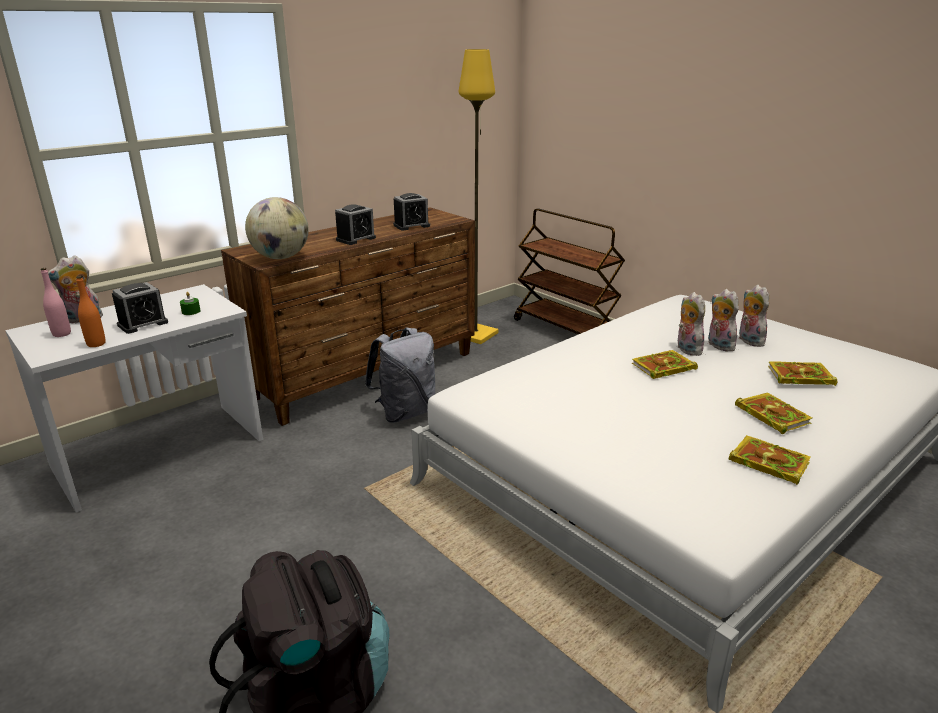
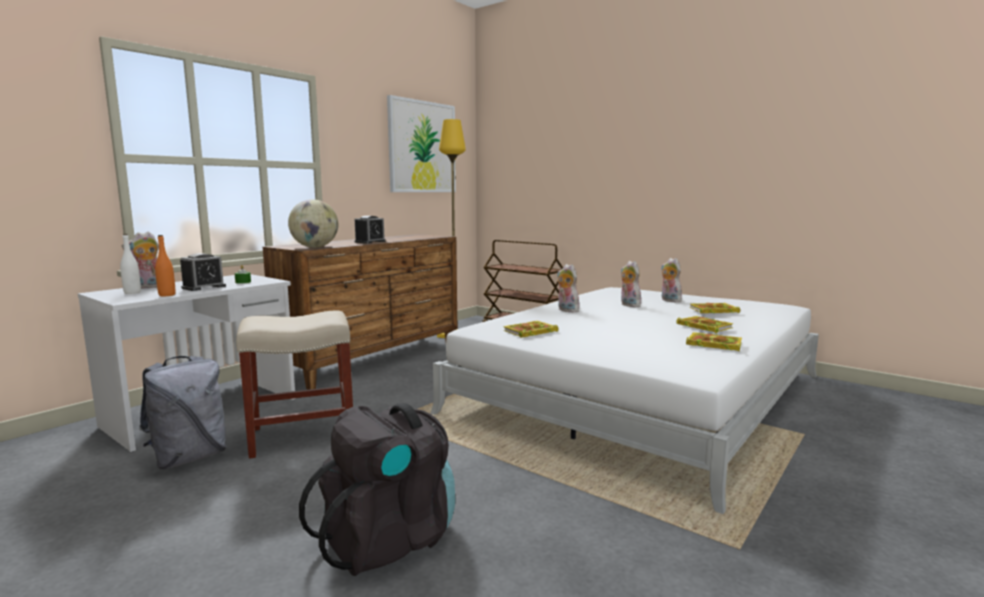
camera: 10 degrees left, 15 degrees down
pink bottle [41,268,71,337] -> white bottle [120,234,141,294]
grey backpack [365,327,435,423] -> grey backpack moved to [139,356,227,470]
alarm clock [393,193,430,230] -> none
book [632,350,698,379] -> book moved to [504,321,559,338]
plush toy [708,289,739,352] -> plush toy moved to [557,264,579,313]
none -> beige stool [236,311,353,459]
none -> picture [387,95,456,192]

